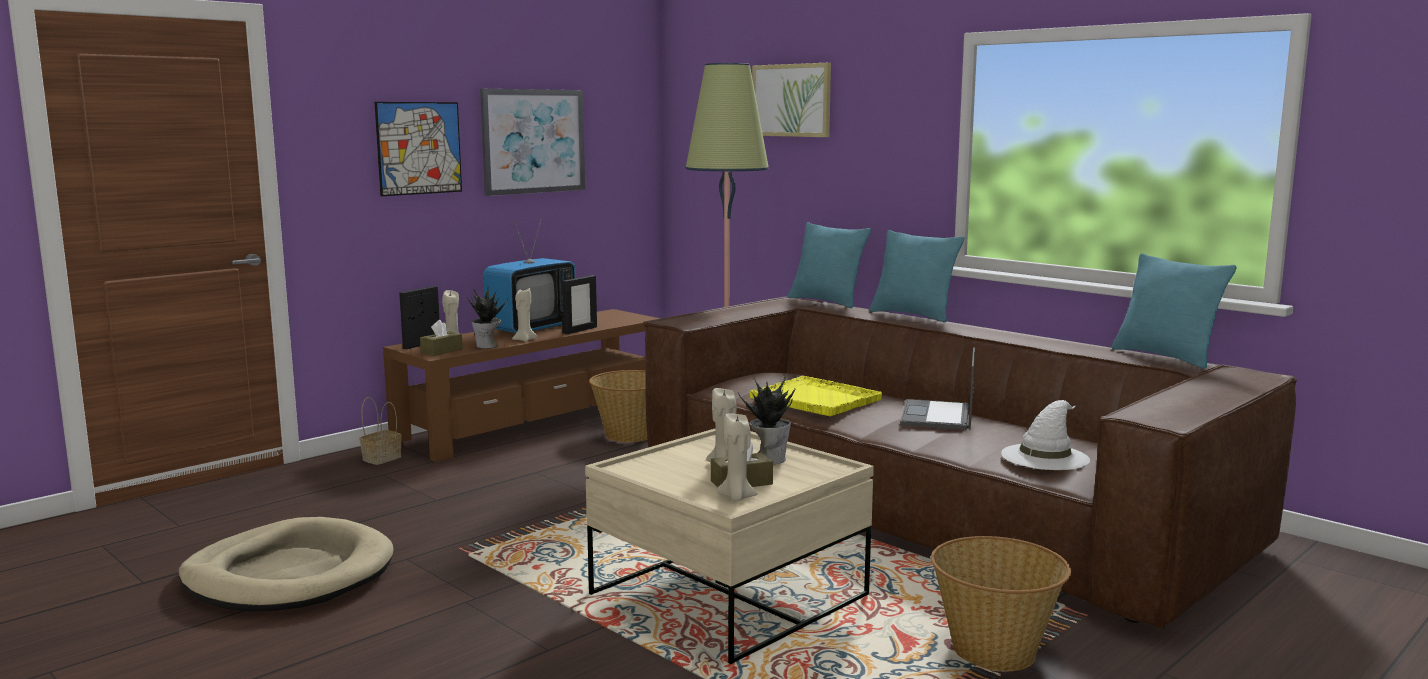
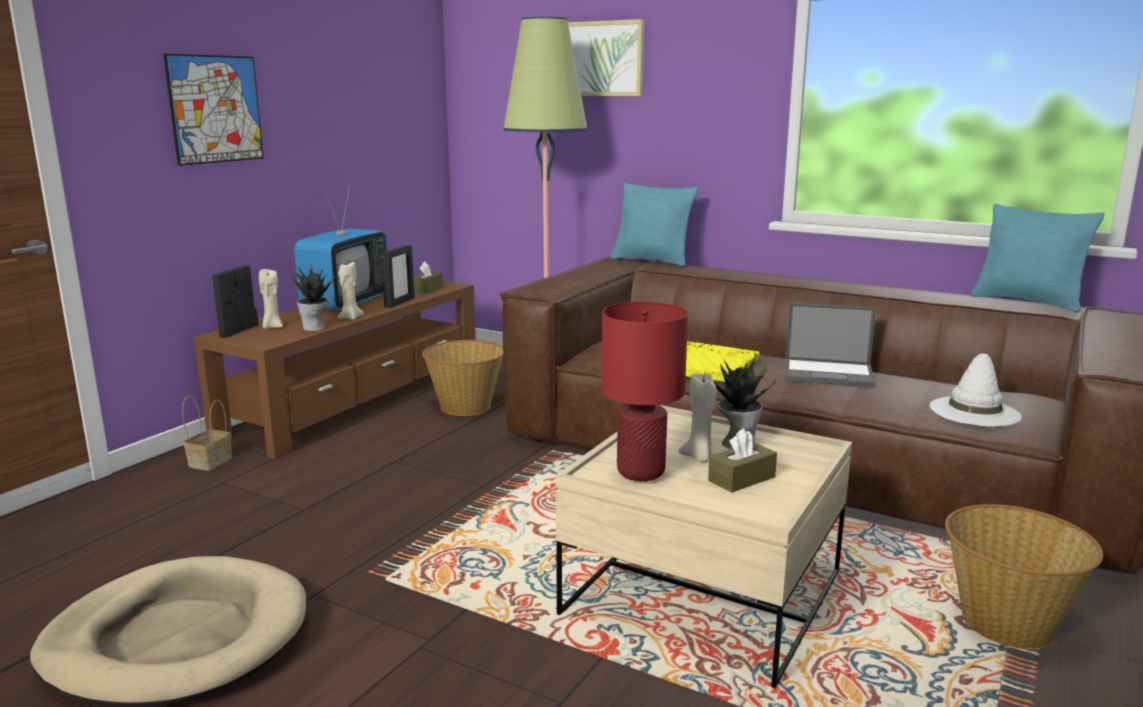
camera: 15 degrees left, 5 degrees up
brown tissue box [420,320,463,356] -> brown tissue box moved to [413,262,443,294]
picture [480,89,585,196] -> none
beige candle [717,413,758,501] -> none
turquoise pillow [869,230,964,322] -> none
laptop [900,347,975,430] -> laptop turned 75 degrees counterclockwise [784,303,876,388]
none -> red table lamp [601,302,688,482]

